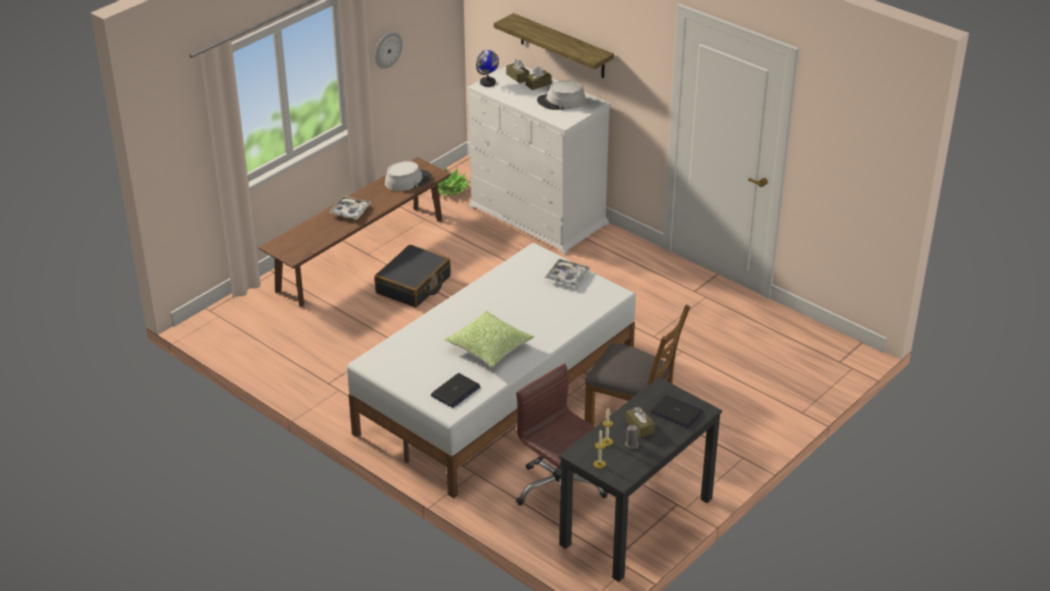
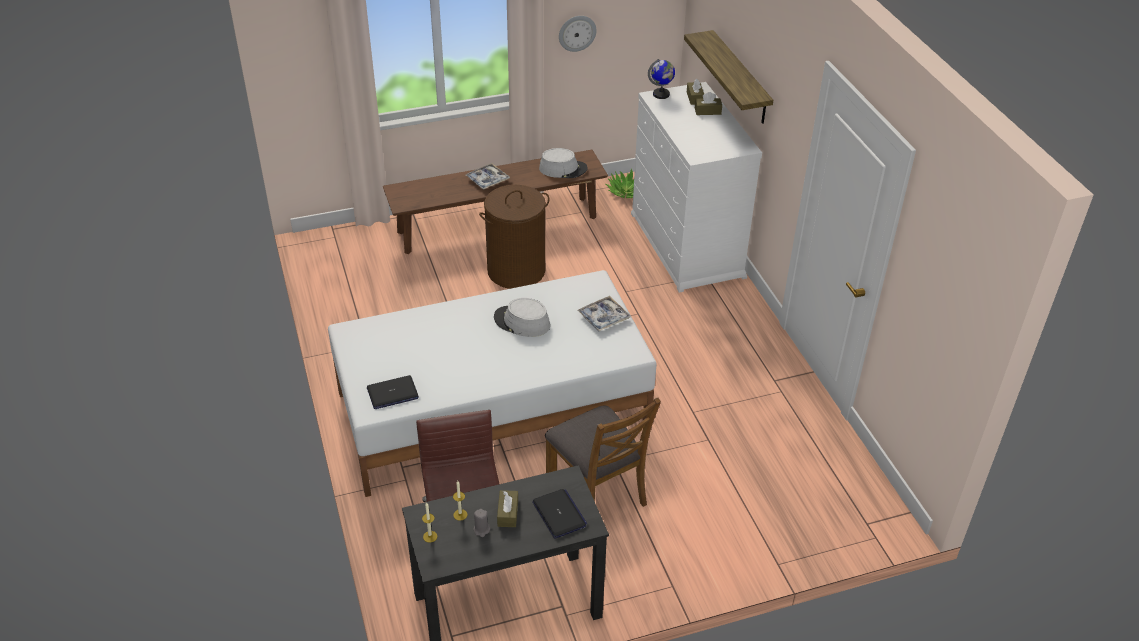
camera: 30 degrees right, 5 degrees up
black suitcase [374,245,451,308] -> brown laundry basket [479,185,549,289]
pillow [444,311,534,367] -> none
grey hat [537,80,586,110] -> grey hat moved to [494,298,550,337]

